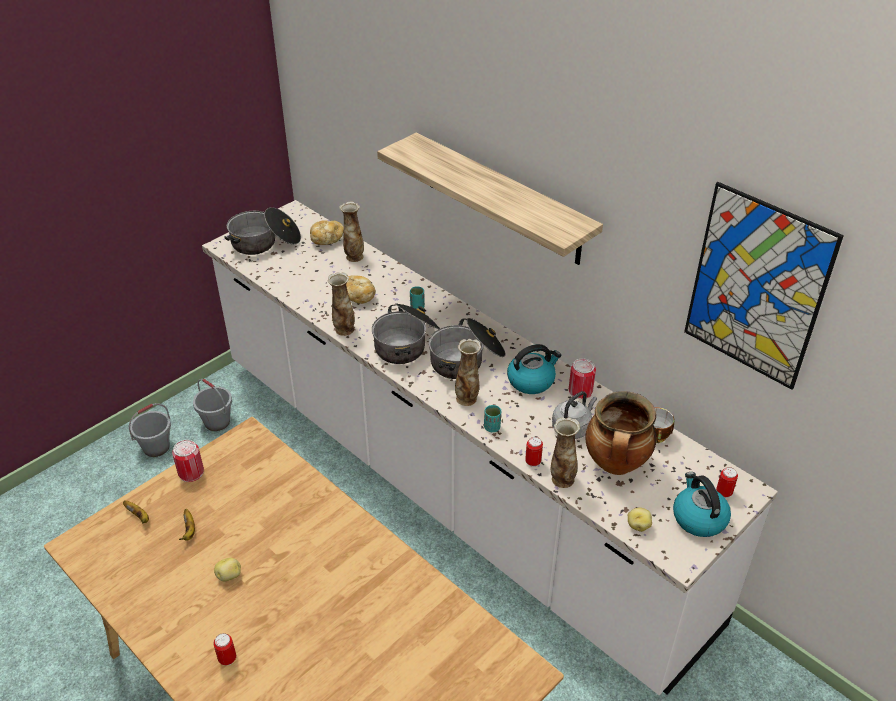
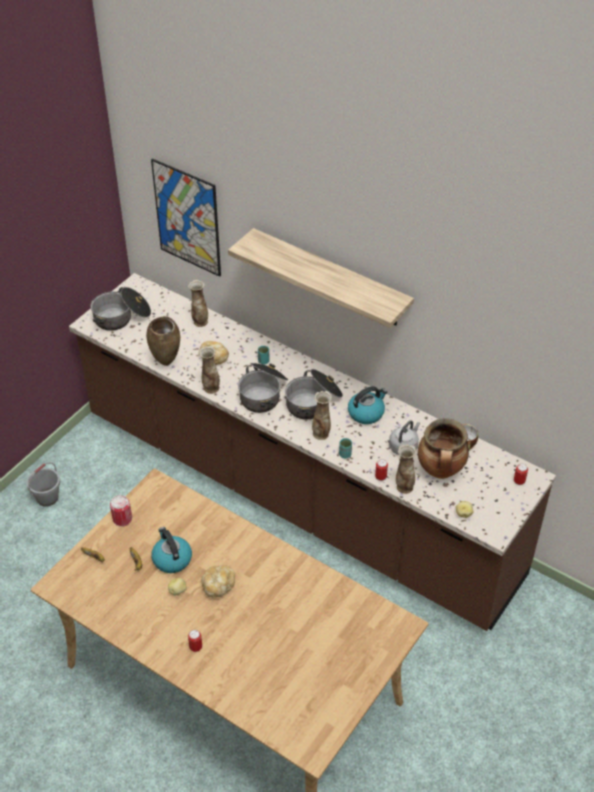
camera: 10 degrees left, 5 degrees up
grey bucket [193,379,232,431] -> none
white counter [202,200,778,695] -> brown counter [69,273,556,631]
bread [310,220,344,245] -> bread moved to [201,565,235,598]
can [569,358,596,399] -> none
kettle [673,472,731,537] -> kettle moved to [151,527,192,573]
picture [684,182,844,390] -> picture moved to [151,158,221,277]
none -> brown vase [146,316,180,366]

